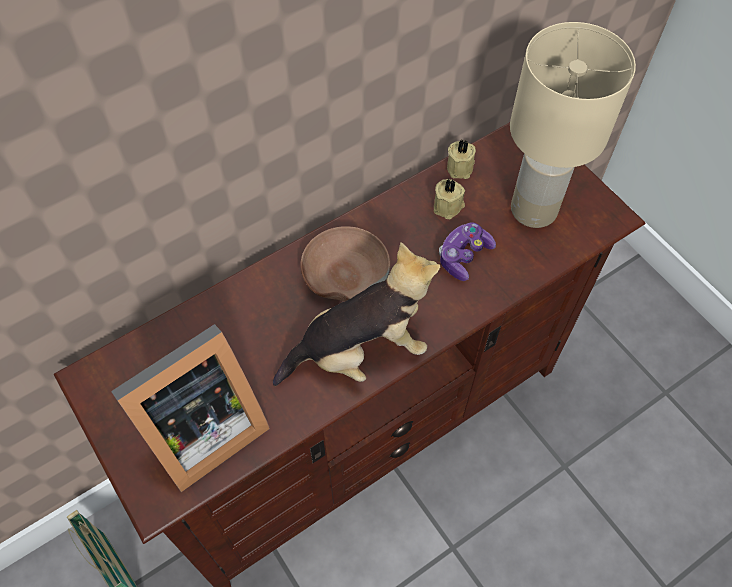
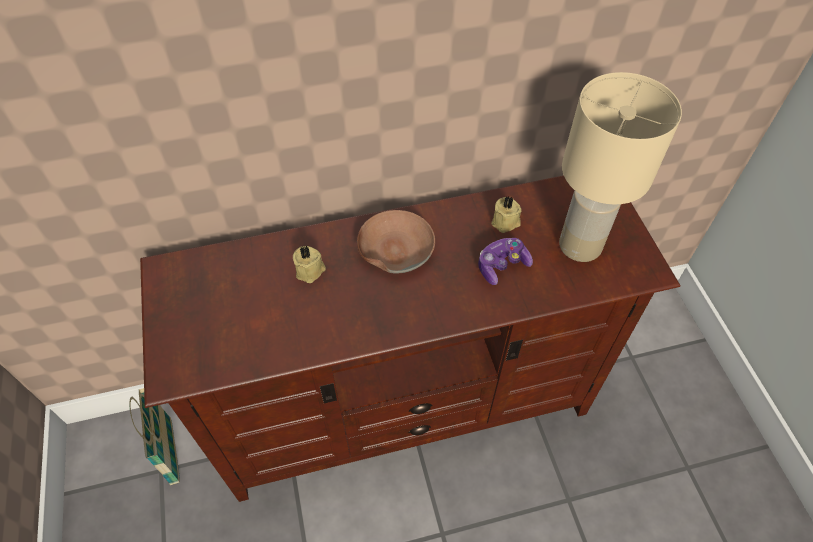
camera: 20 degrees right, 5 degrees down
picture frame [111,324,270,492] -> none
plush toy [273,243,440,386] -> none
beige candle [447,140,476,179] -> beige candle moved to [293,246,326,283]

